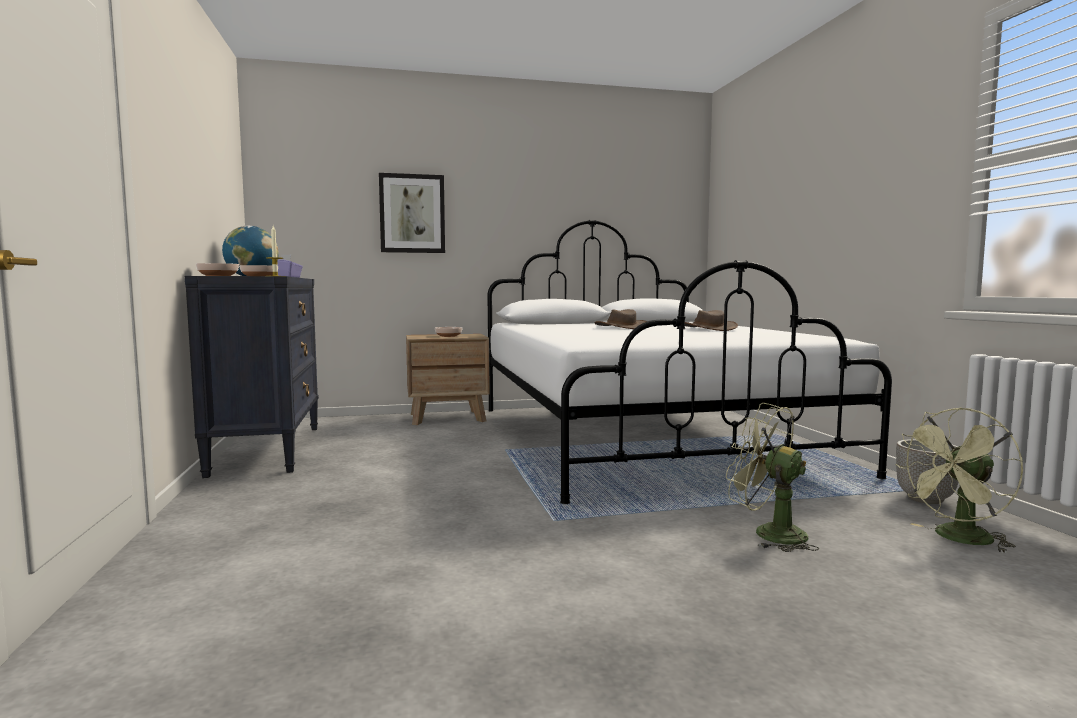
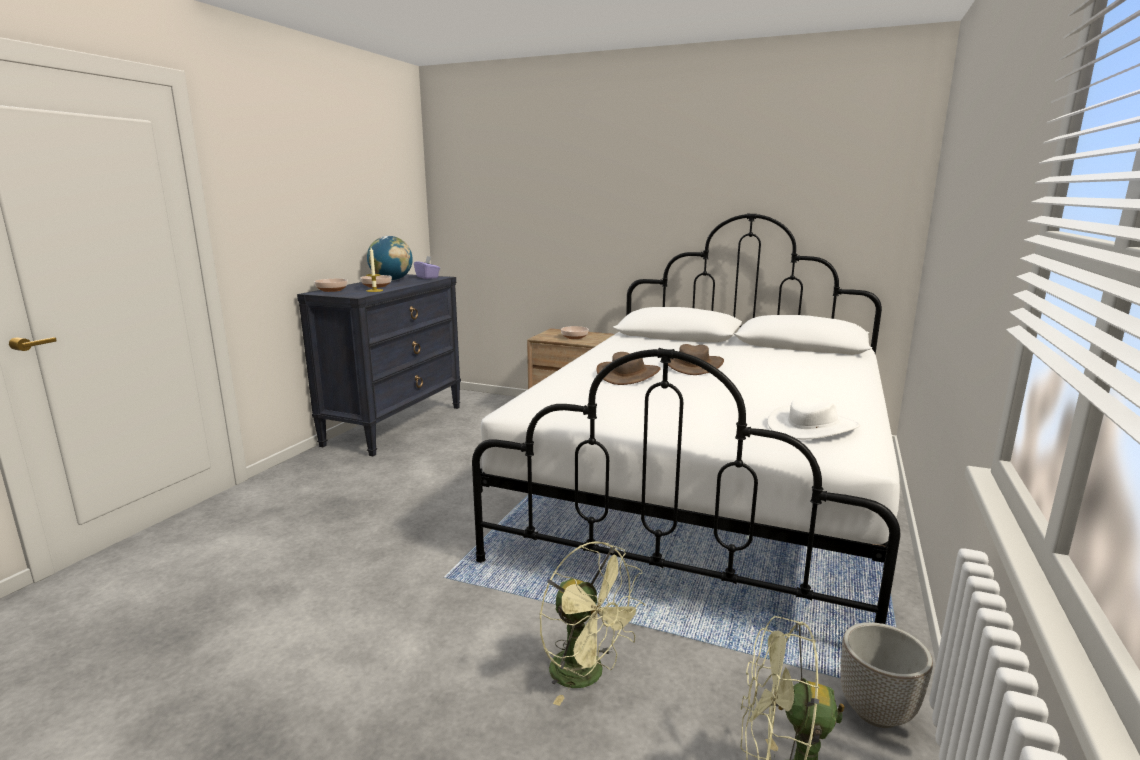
camera: 35 degrees right, 10 degrees up
picture [379,173,445,253] -> none
brown hat [685,310,738,331] -> brown hat moved to [596,352,660,385]
green fan [726,403,819,552] -> green fan turned 150 degrees clockwise [539,541,646,706]
none -> white hat [767,396,860,440]

